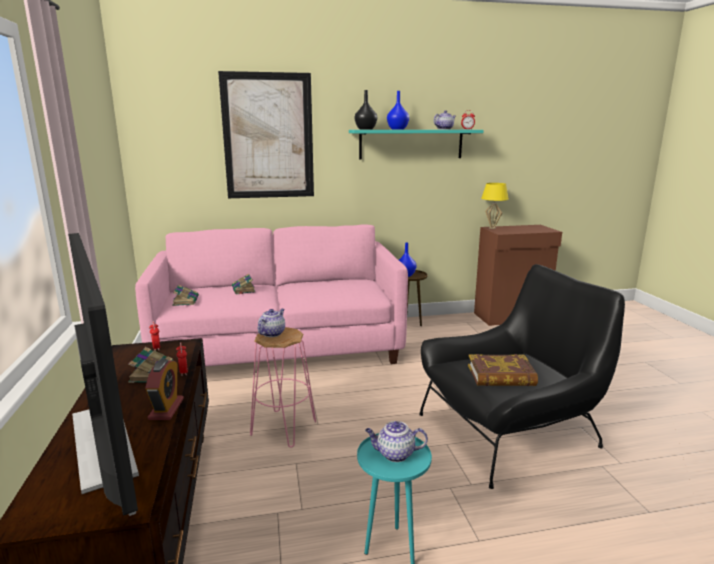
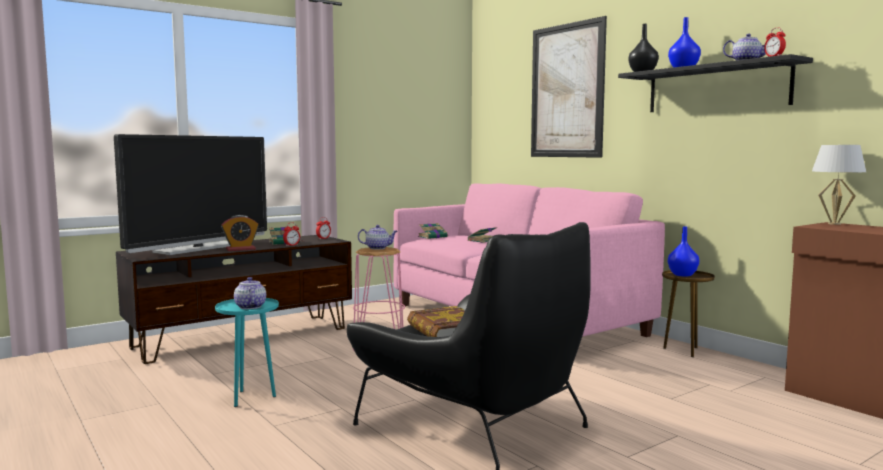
camera: 65 degrees right, 10 degrees down
turquoise shelf [349,130,484,159] -> black shelf [618,54,813,112]
yellow table lamp [481,183,509,229] -> white table lamp [812,145,866,225]

